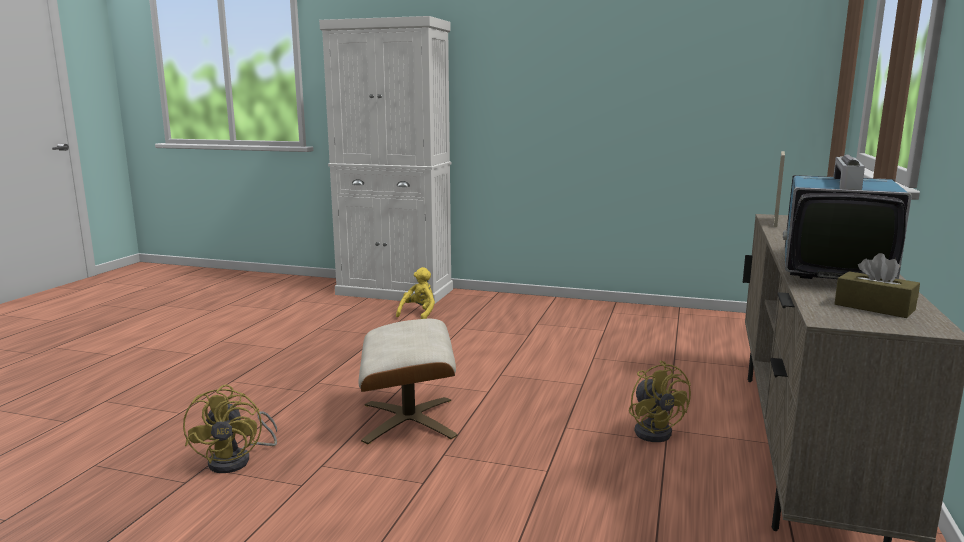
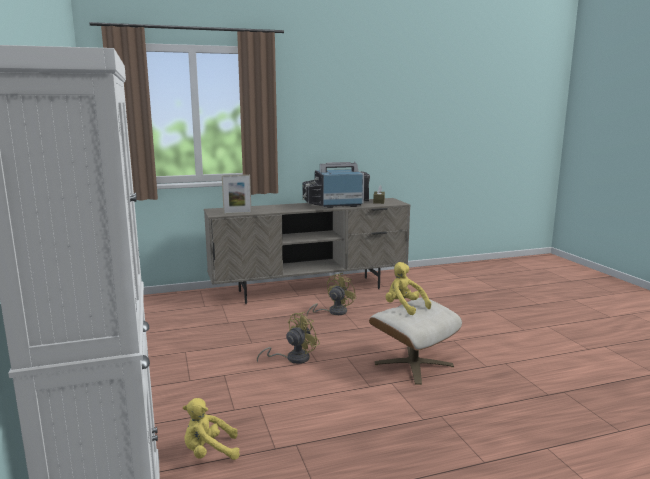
camera: 125 degrees left, 0 degrees up
yellow fan [183,384,277,473] -> yellow fan moved to [257,312,320,364]
none -> yellow plush toy [386,262,431,315]

